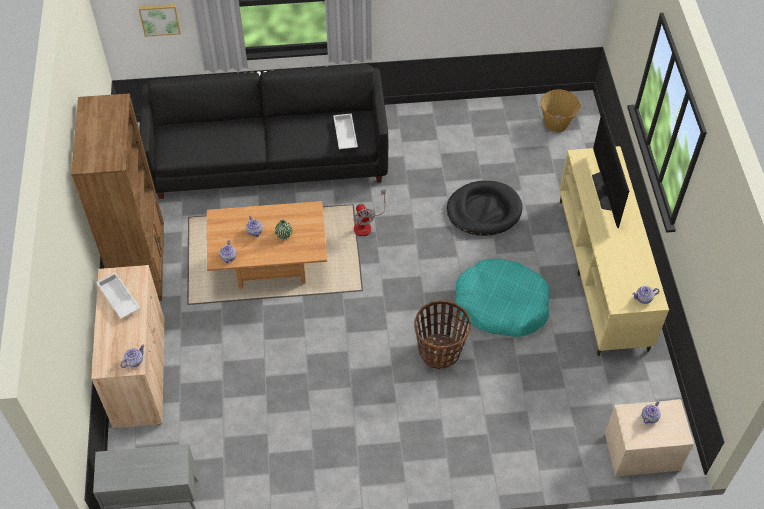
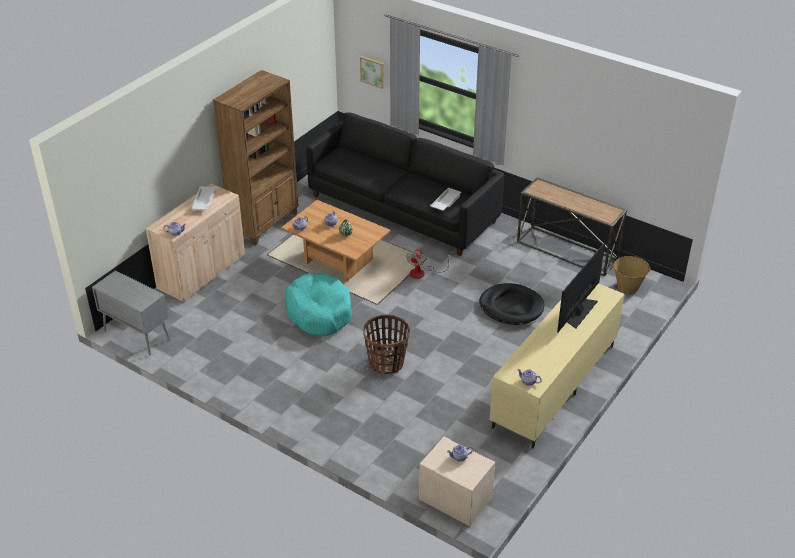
camera: 40 degrees right, 15 degrees down
turquoise dog bed [455,259,550,337] -> turquoise dog bed moved to [285,273,352,336]
none -> console table [517,177,627,276]

